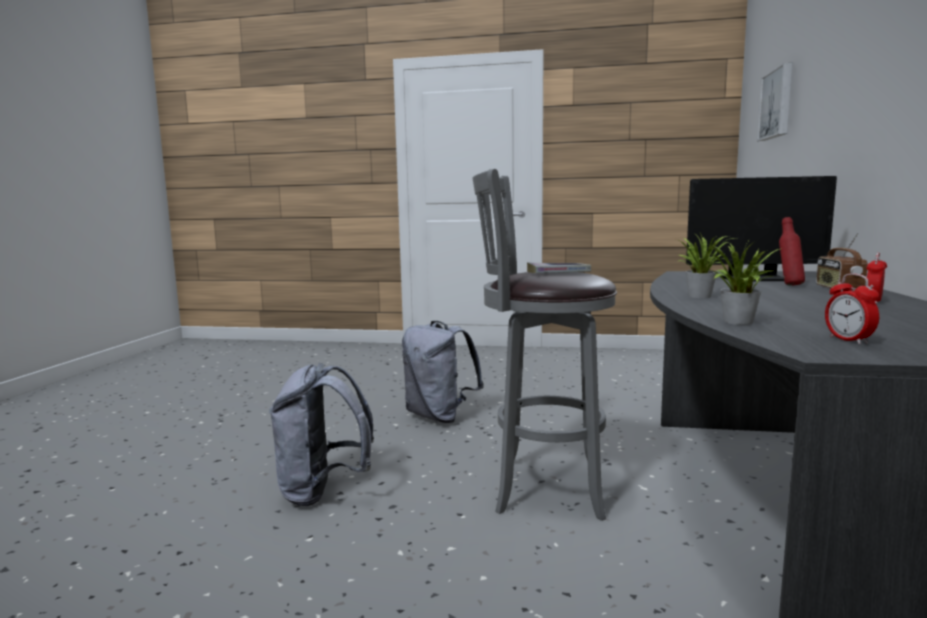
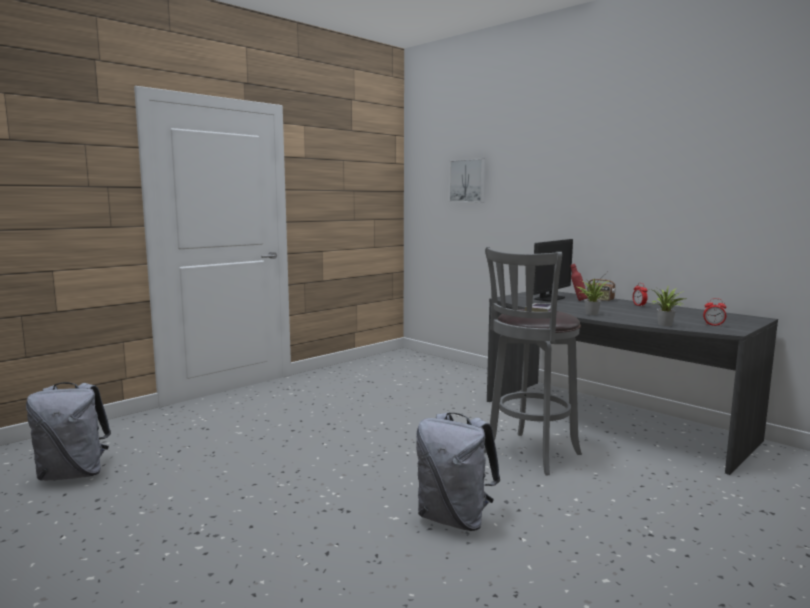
camera: 55 degrees left, 0 degrees up
grey backpack [402,321,484,423] -> grey backpack moved to [26,382,111,480]

